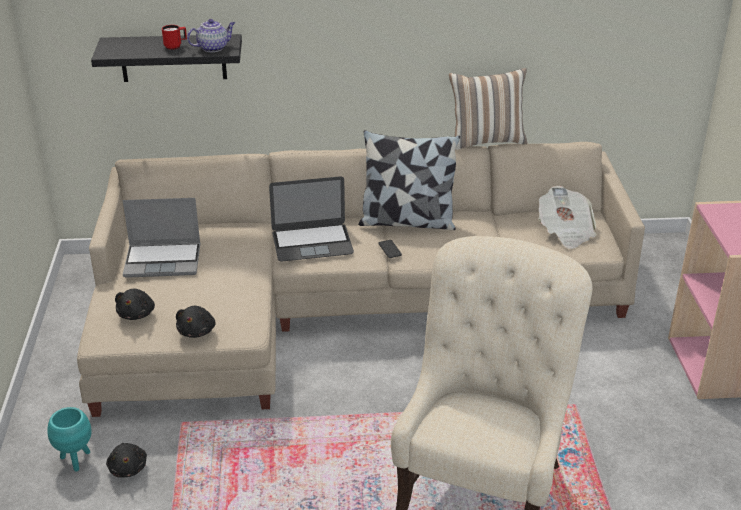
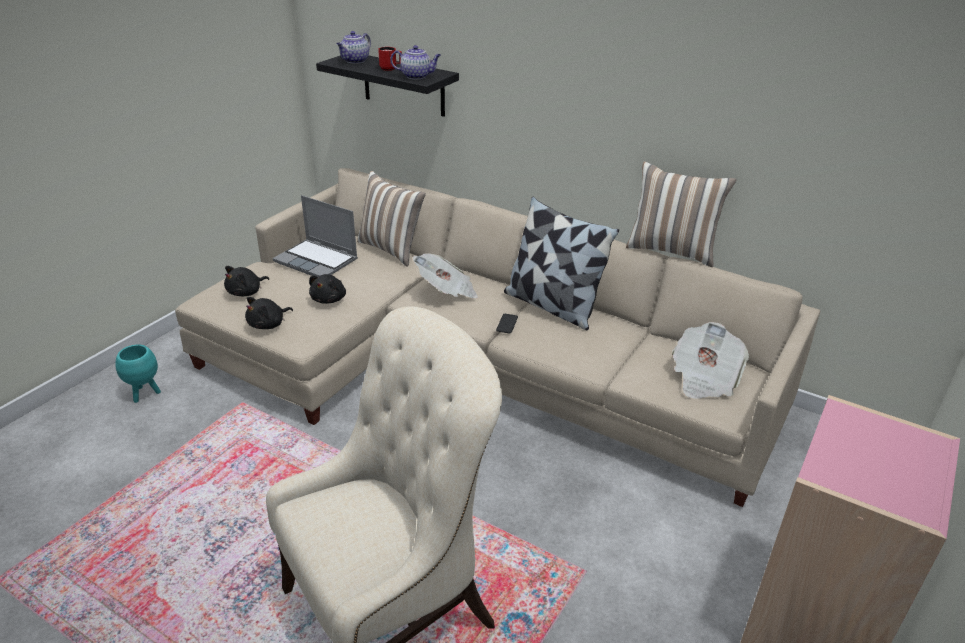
camera: 35 degrees right, 0 degrees up
black plush toy [106,443,147,478] -> black plush toy moved to [309,274,346,304]
laptop [269,176,354,262] -> newspaper [413,253,478,299]
none -> teapot [337,31,371,63]
none -> pillow [357,171,426,267]

